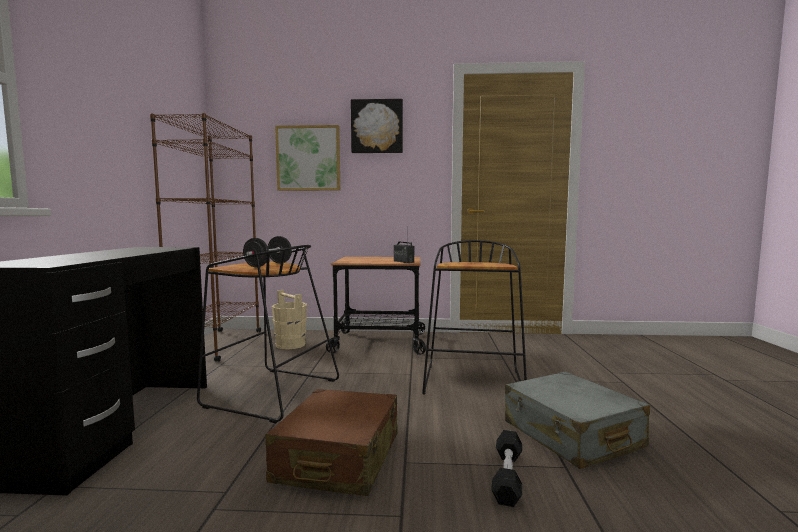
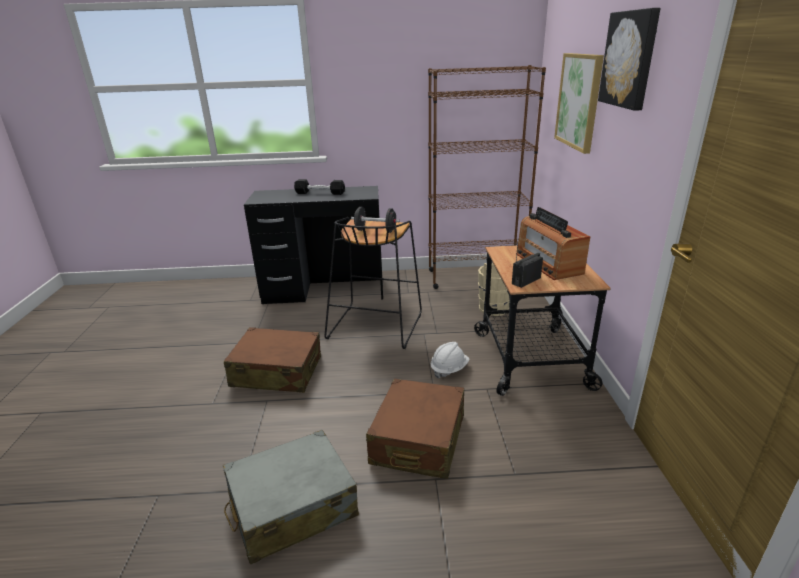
camera: 85 degrees right, 20 degrees up
black stool [422,240,527,394] -> brown suitcase [366,379,464,479]
black dumbbell [491,430,522,507] -> black dumbbell moved to [294,179,345,195]
none -> white hard hat [431,342,470,378]
none -> radio [516,207,590,280]

